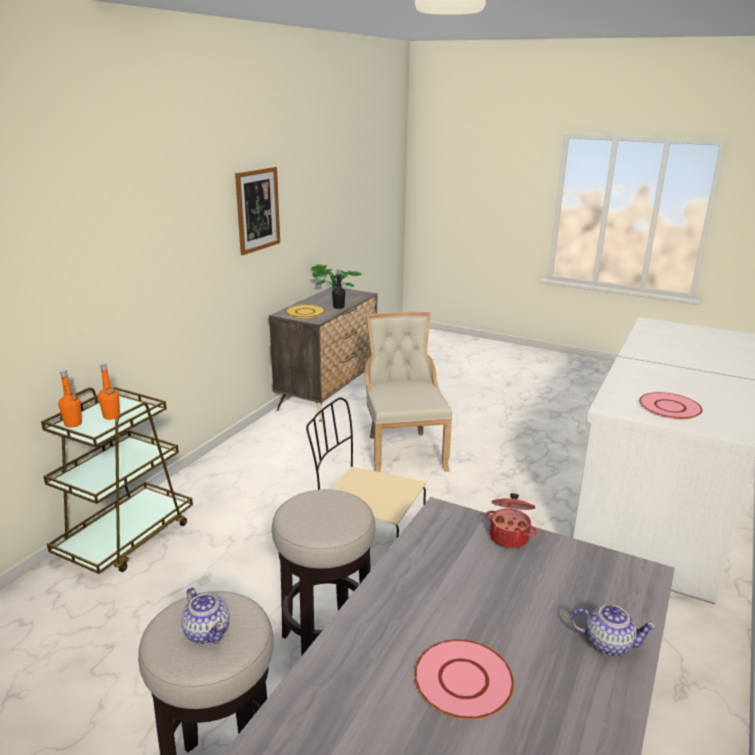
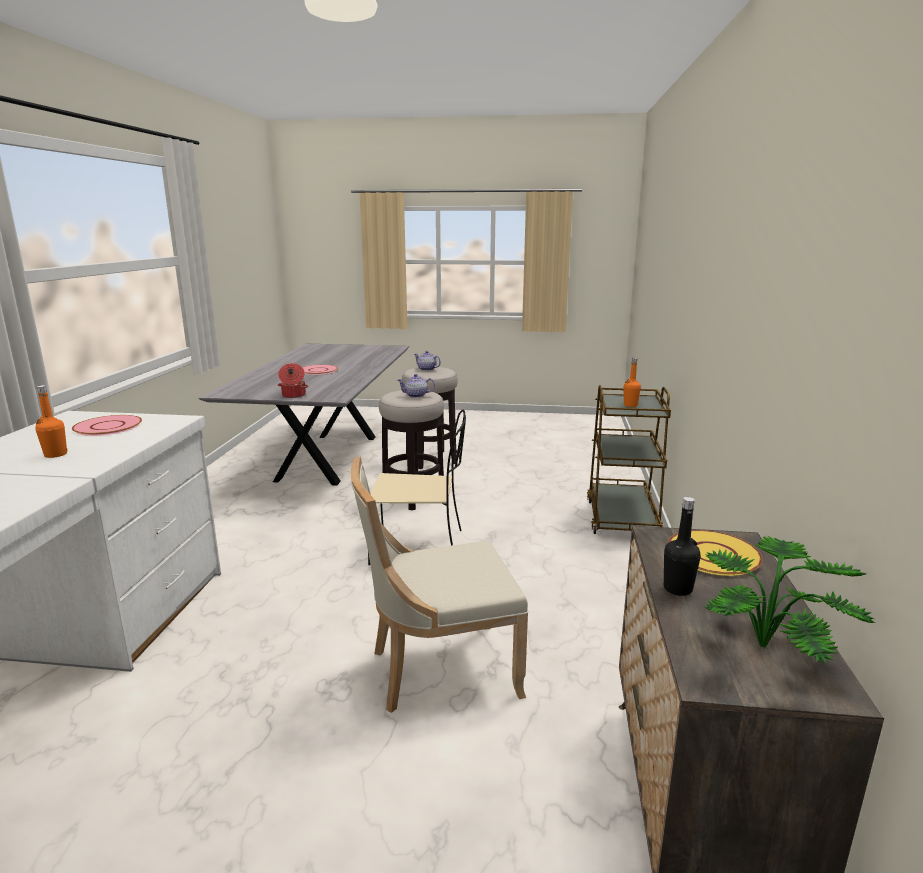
camera: 160 degrees right, 5 degrees down
orange bottle [58,370,82,427] -> orange bottle moved to [35,385,67,458]
picture [235,167,280,255] -> none
beige chair [365,312,452,472] -> beige chair turned 105 degrees clockwise [351,457,528,713]
teapot [571,605,656,656] -> teapot moved to [397,374,435,398]

